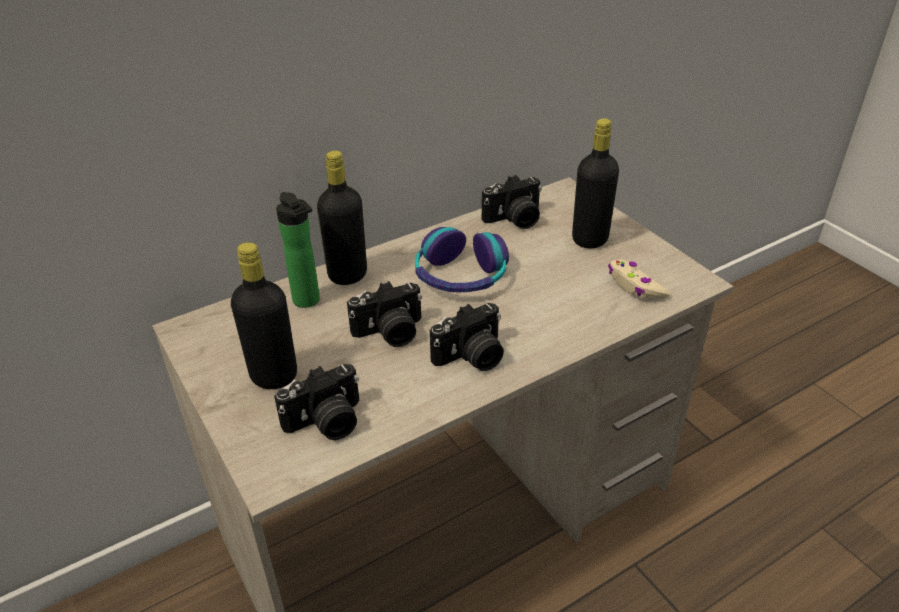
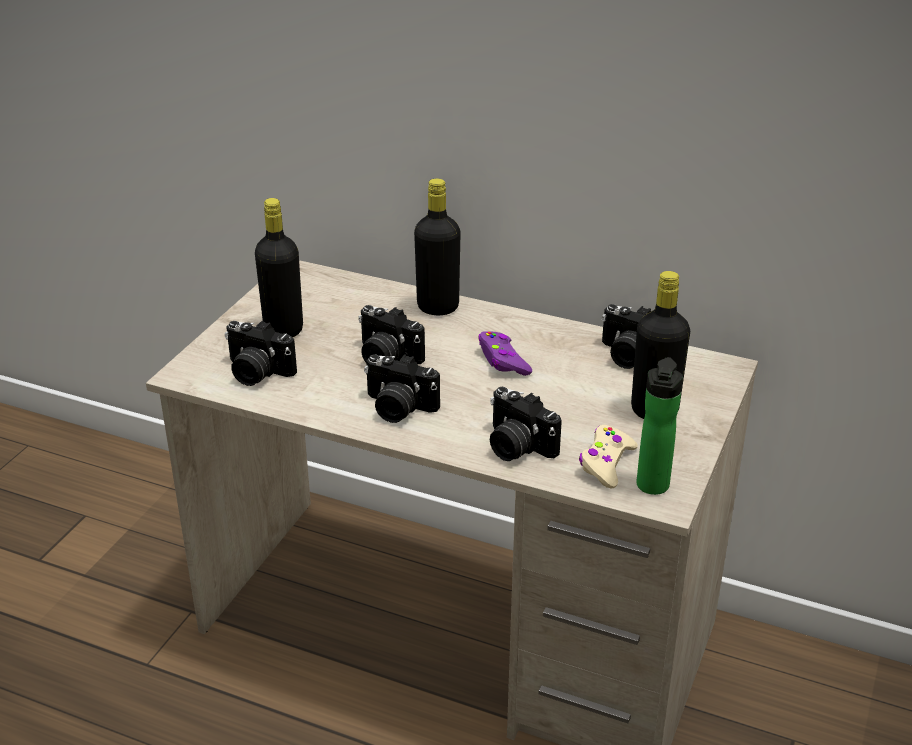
camera: 55 degrees right, 5 degrees down
bottle [276,192,320,308] -> bottle moved to [636,357,683,495]
headphones [415,227,509,292] -> purple game controller [478,331,532,376]
none -> camera [490,387,562,461]

